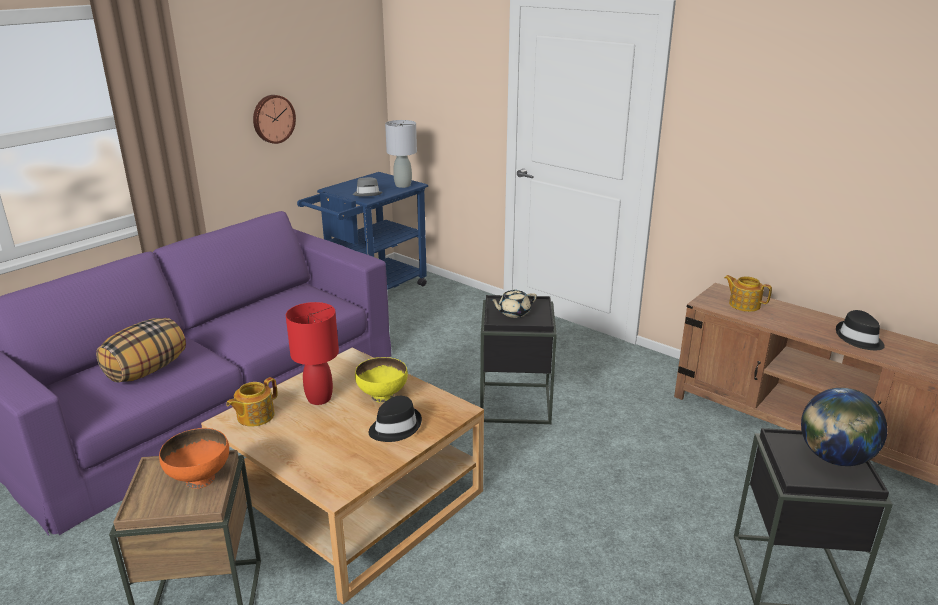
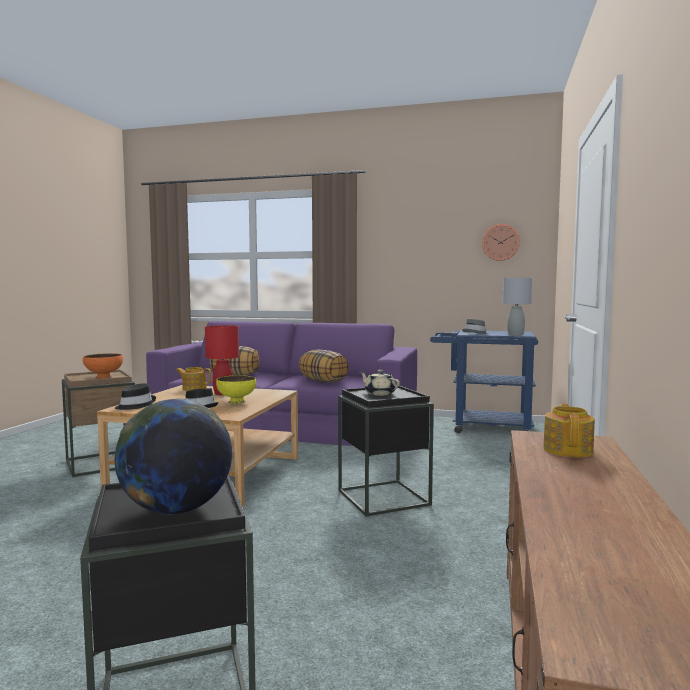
camera: 65 degrees right, 20 degrees down
wall clock [253,95,296,144] -> wall clock moved to [482,224,520,261]
black hat [836,310,885,350] -> black hat moved to [115,383,156,410]
none -> pillow [299,349,349,382]

